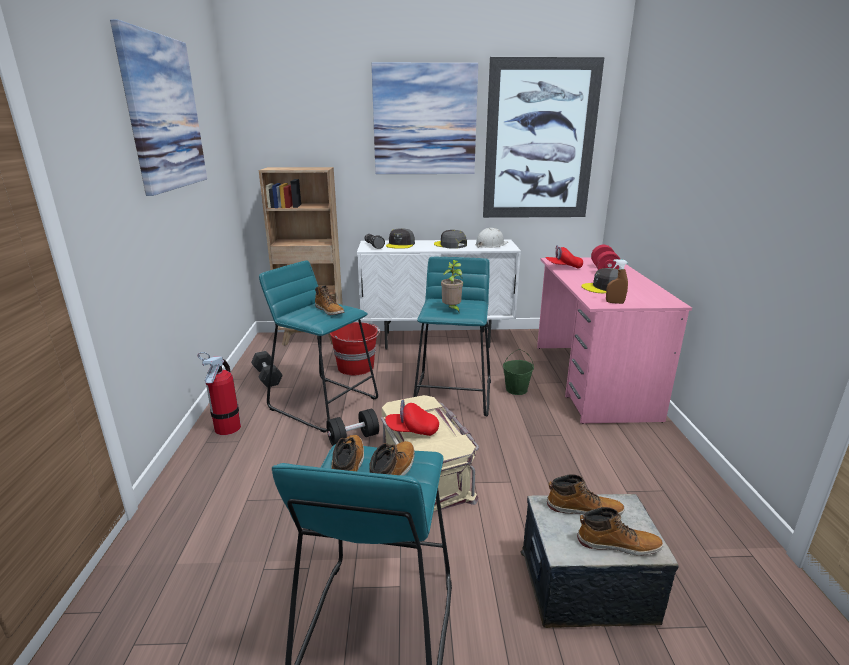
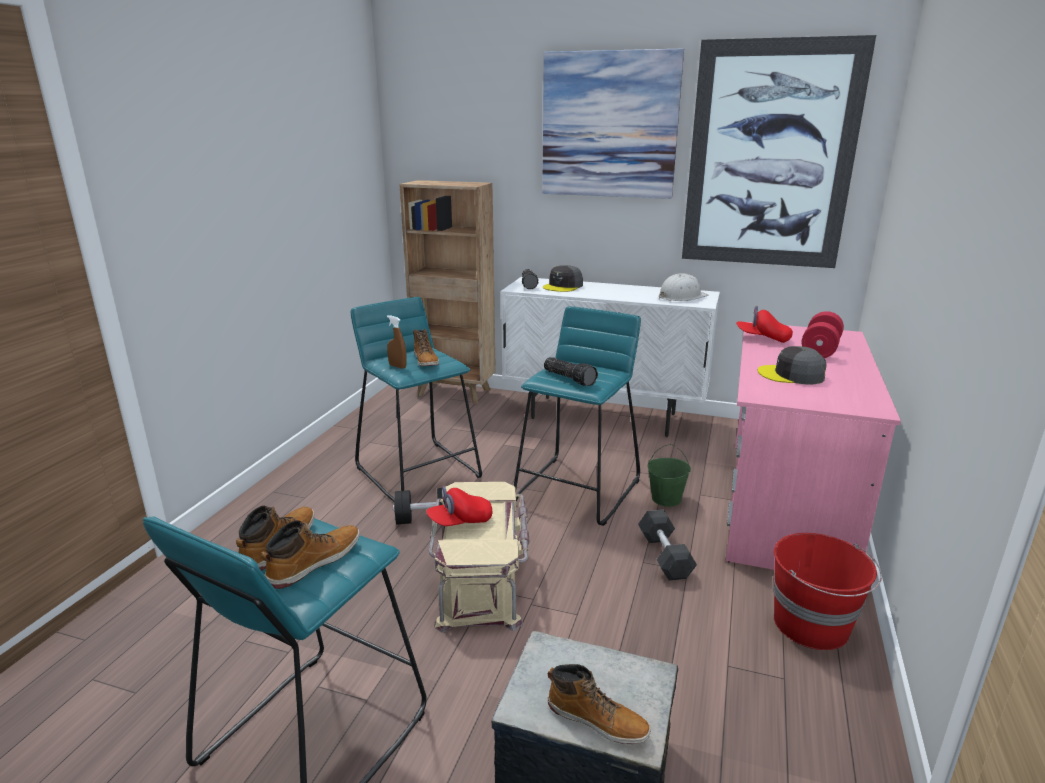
camera: 20 degrees right, 0 degrees up
picture [110,19,207,196] -> none
fire extinguisher [197,352,241,435] -> none
grey dumbbell [251,351,283,387] -> grey dumbbell moved to [638,510,697,580]
red bucket [330,322,380,375] -> red bucket moved to [773,533,882,650]
red cap [385,399,439,436] -> red cap turned 45 degrees counterclockwise [426,486,492,526]
grey cap [434,230,467,249] -> none
potted plant [441,260,463,312] -> flashlight [544,357,598,386]
boot [547,474,625,515] -> none
brown spray bottle [606,259,628,304] -> brown spray bottle moved to [387,315,407,369]

